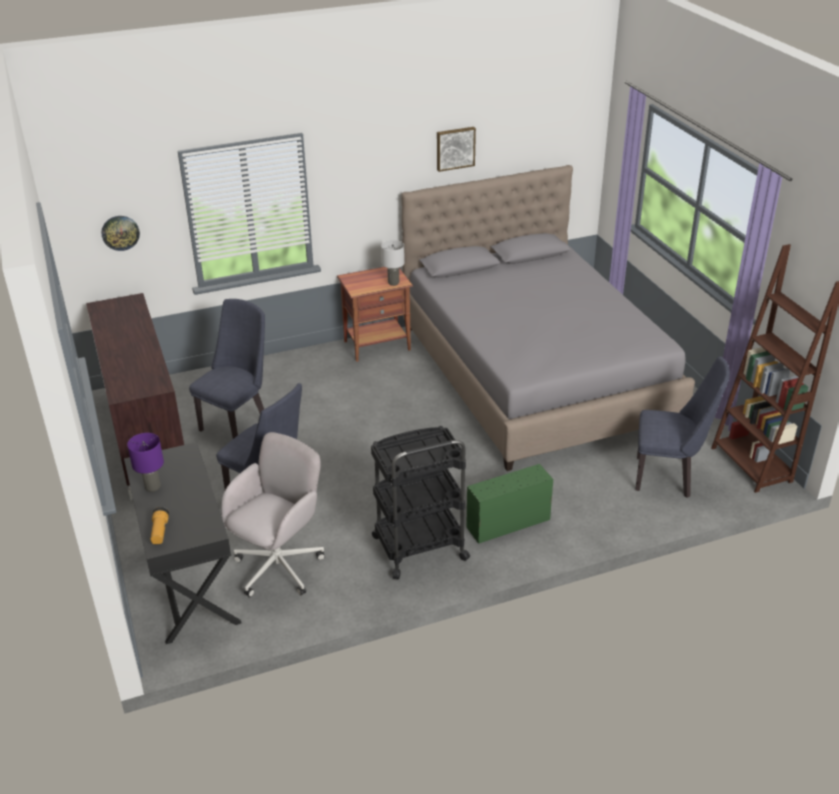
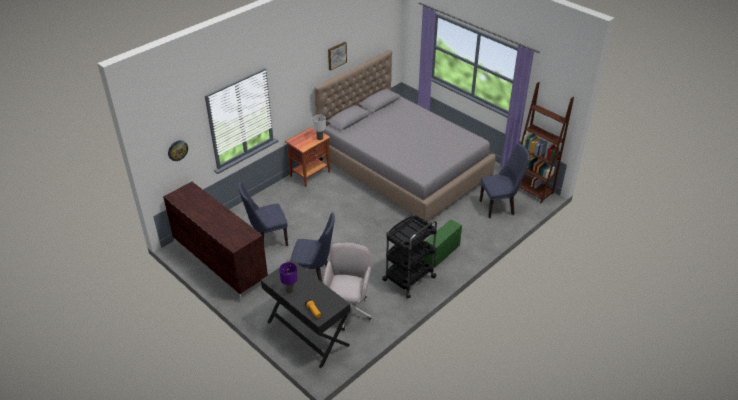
camera: 25 degrees left, 5 degrees up
blue chair [189,299,265,439] -> blue chair turned 120 degrees counterclockwise [238,182,288,246]

